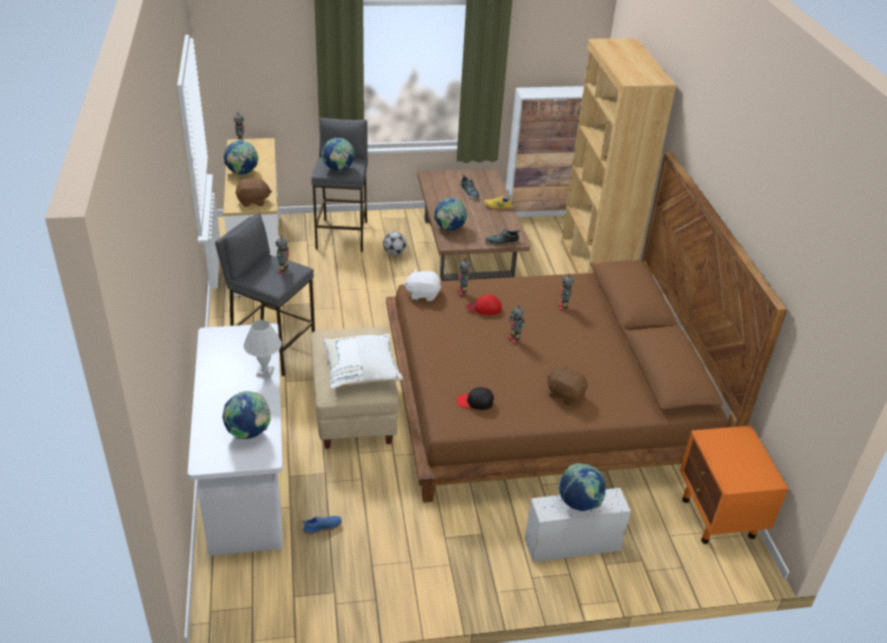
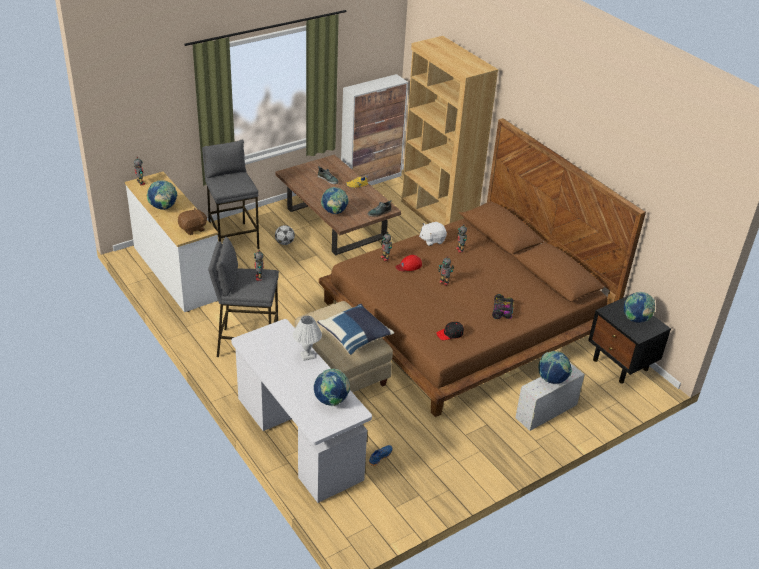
camera: 25 degrees left, 0 degrees up
globe [321,138,355,172] -> globe moved to [624,292,655,323]
white pillow [322,334,403,389] -> blue pillow [317,304,394,355]
white plush toy [404,269,441,301] -> white plush toy moved to [419,222,447,246]
brown plush toy [547,364,588,405] -> toy car [492,294,515,319]
orange nightstand [680,426,789,544] -> black nightstand [588,296,671,383]

